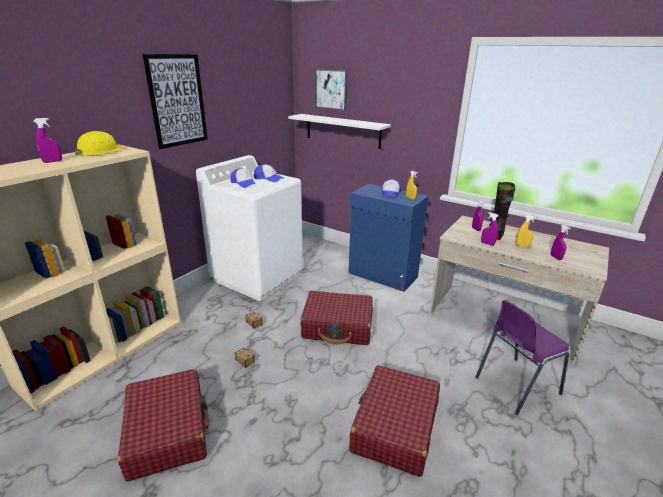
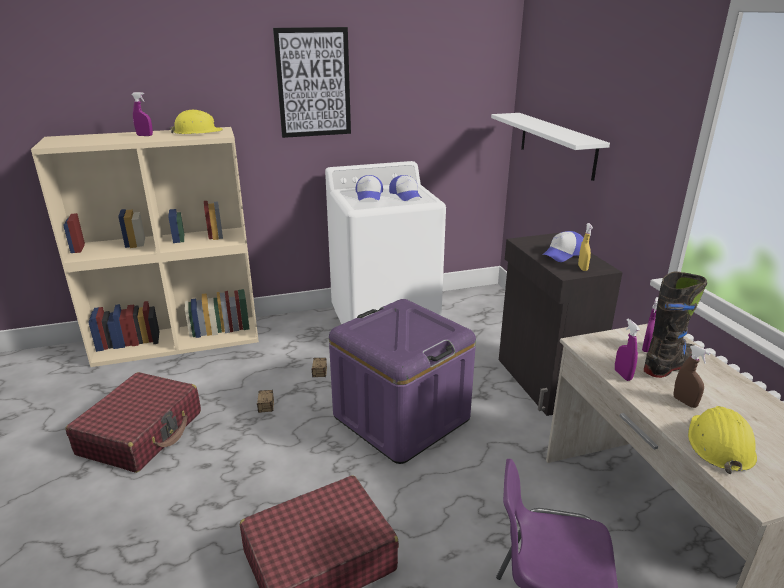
camera: 40 degrees right, 0 degrees up
red suitcase [300,290,373,345] -> purple storage box [329,299,476,464]
picture [316,70,348,110] -> none
blue cabinet [348,184,429,292] -> black cabinet [499,233,623,416]
yellow spray bottle [516,215,536,247] -> brown spray bottle [673,345,711,408]
purple spray bottle [551,225,571,260] -> yellow hard hat [688,406,757,474]

